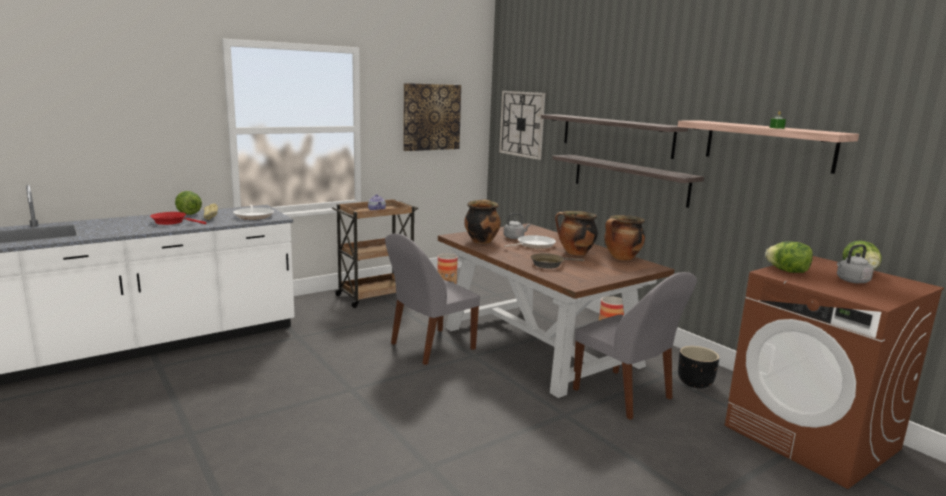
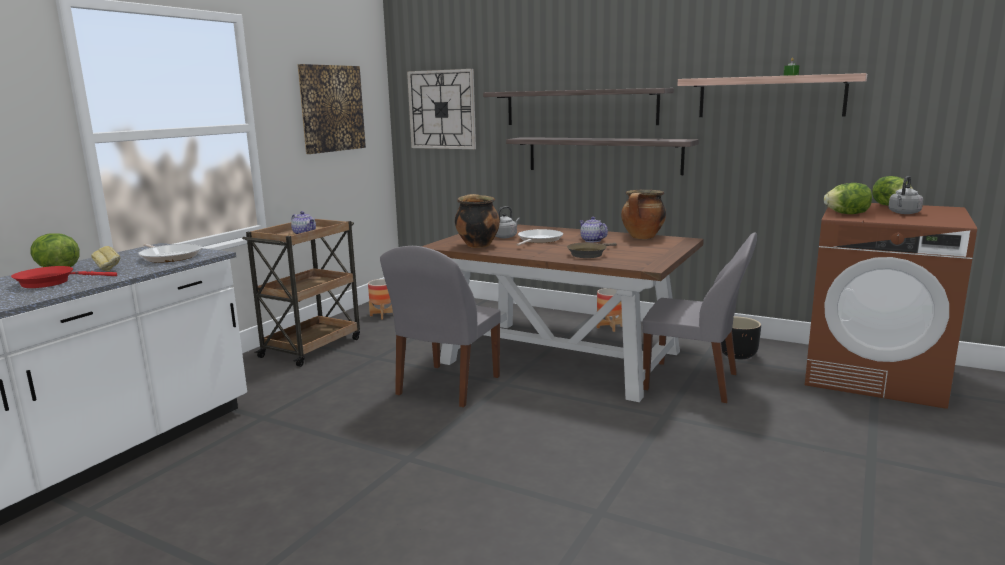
camera: 25 degrees left, 0 degrees up
cooking pot [555,211,598,255] -> teapot [580,217,608,242]

